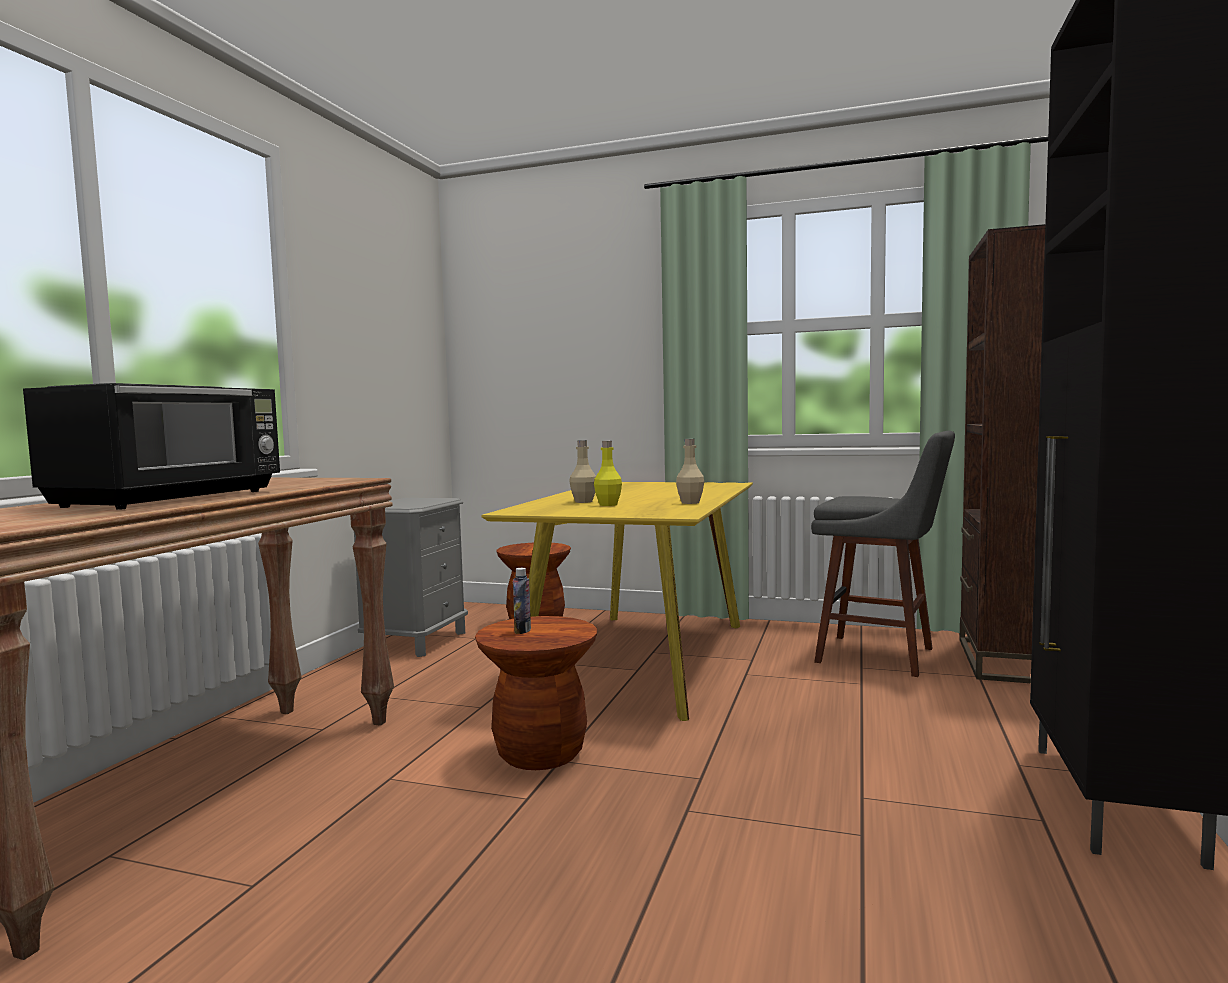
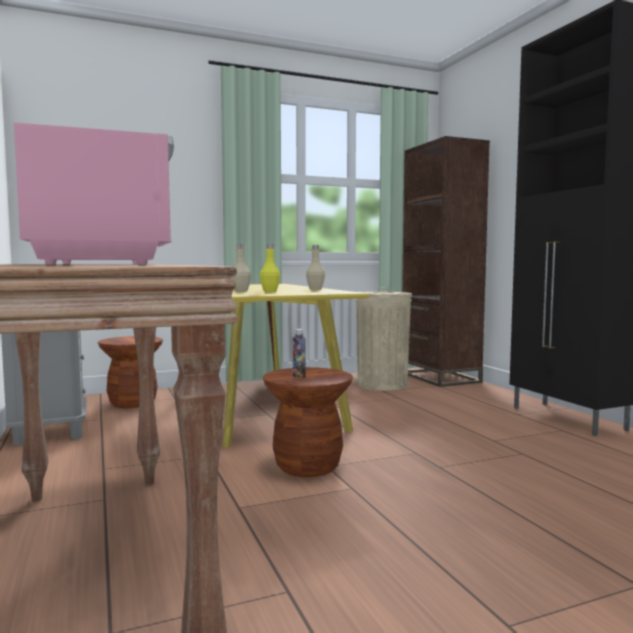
camera: 40 degrees left, 0 degrees up
black microwave [23,383,280,510] -> pink microwave [14,122,174,265]
grey stool [811,431,955,677] -> beige trash can [355,288,412,391]

